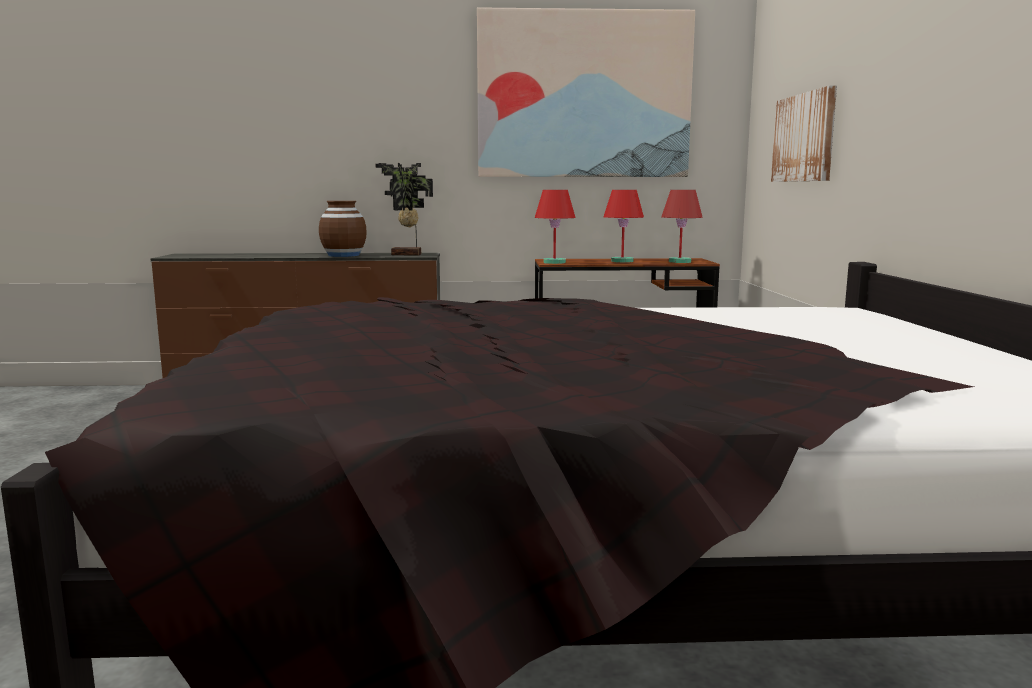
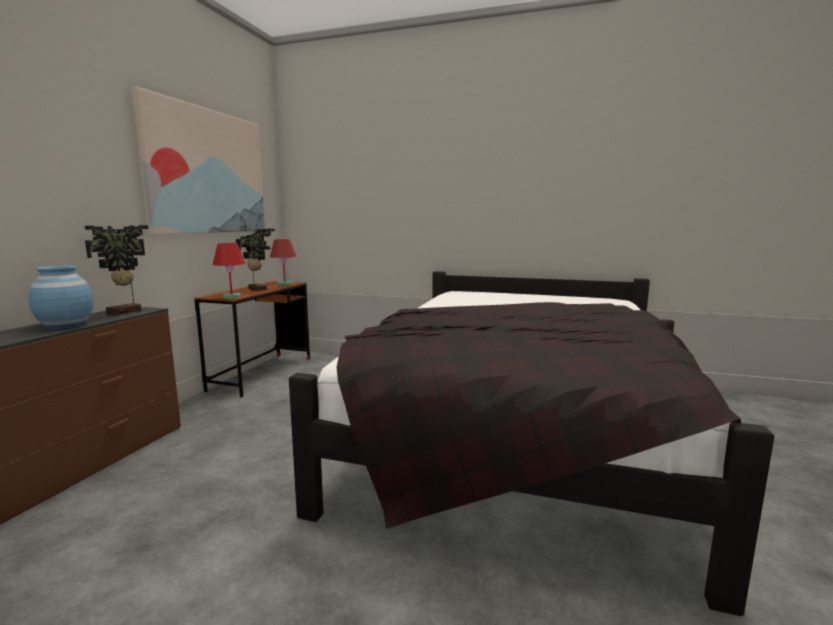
camera: 70 degrees left, 0 degrees up
brown vase [319,201,367,257] -> blue vase [28,266,93,330]
red table lamp [604,190,644,263] -> potted plant [236,228,275,291]
picture [771,85,837,182] -> none

